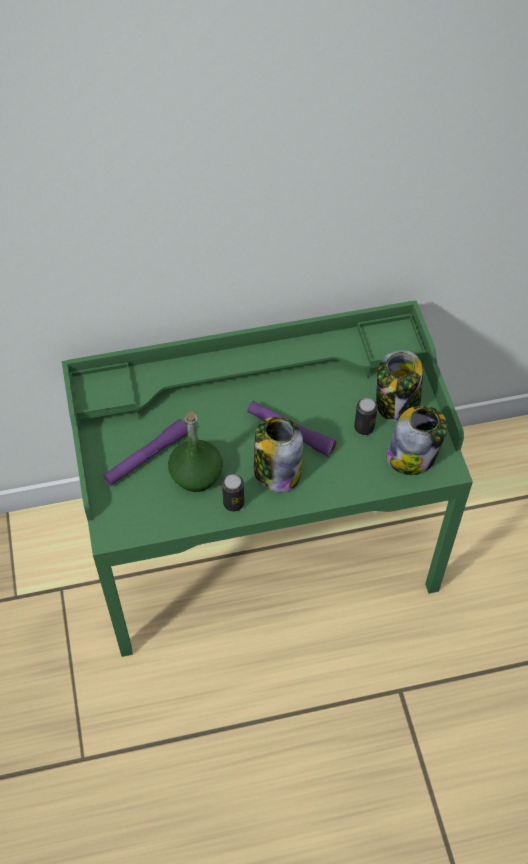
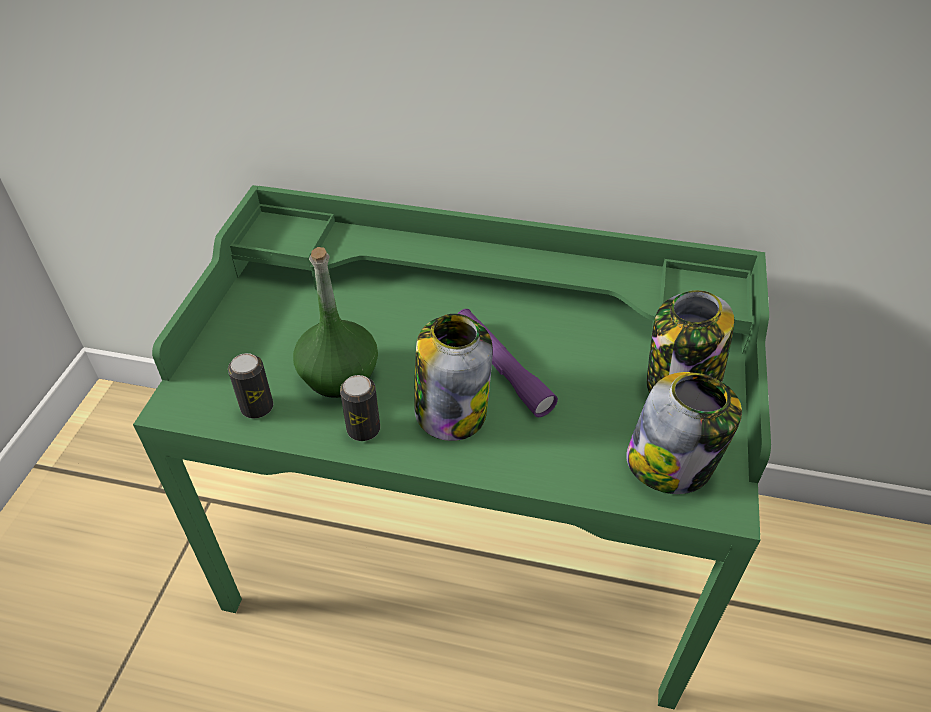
camera: 25 degrees right, 10 degrees down
purple flashlight [103,419,188,486] -> none
can [354,398,378,435] -> can moved to [228,353,273,418]

